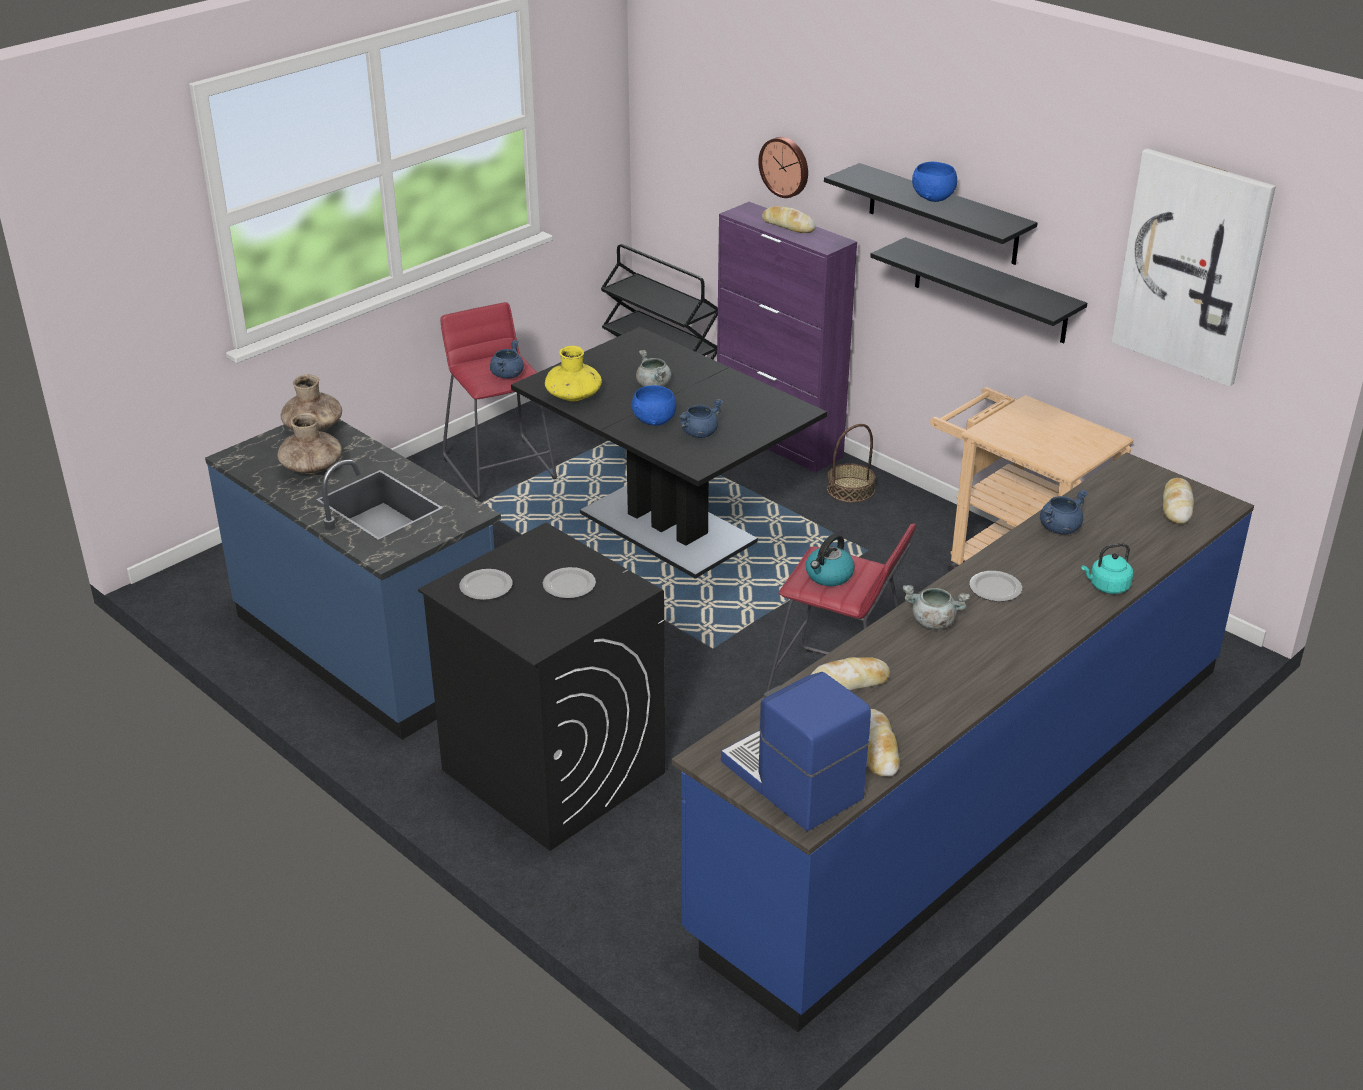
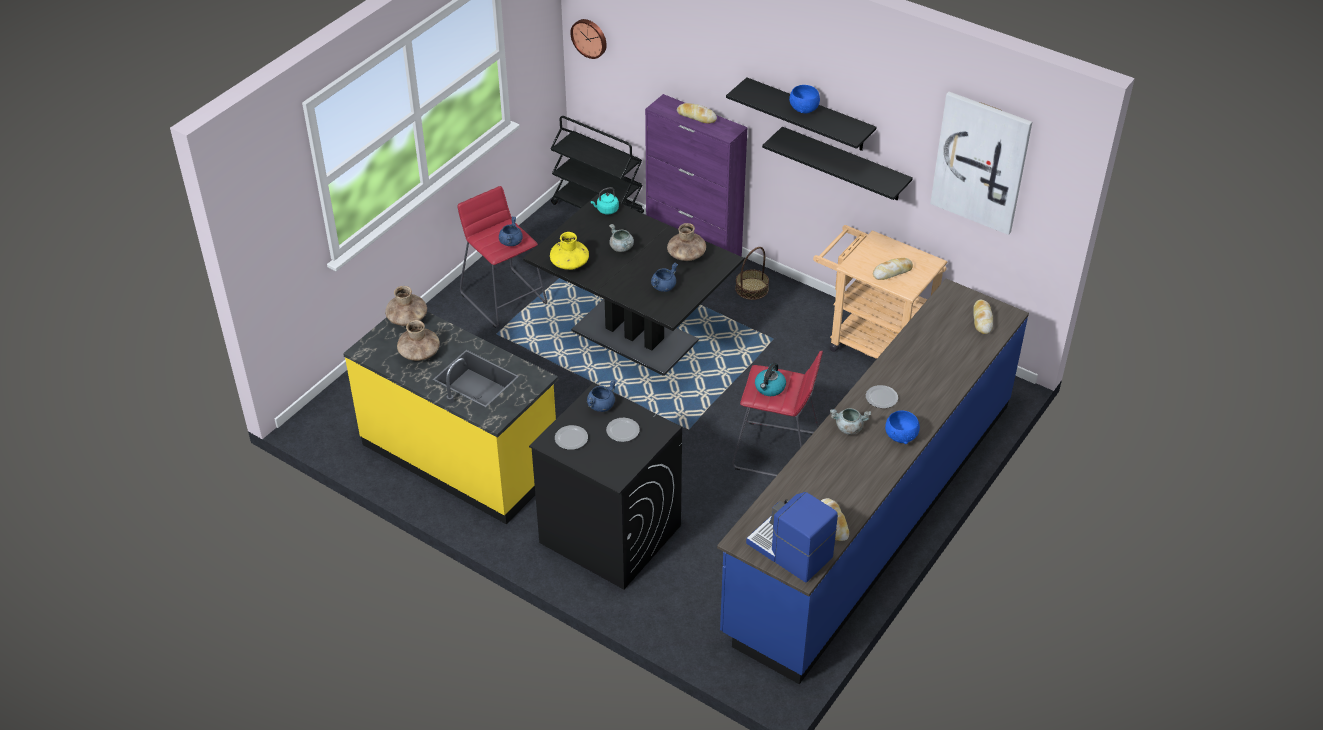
camera: 10 degrees left, 10 degrees up
blue counter [205,419,501,740] -> yellow counter [343,311,558,524]
blue bowl [632,385,676,426] -> blue bowl moved to [885,411,920,444]
wall clock [758,137,808,198] -> wall clock moved to [570,19,607,59]
bread [811,657,890,690] -> bread moved to [873,258,913,280]
blue cooking pot [1040,489,1088,535] -> blue cooking pot moved to [587,379,617,412]
turquoise kettle [1082,543,1133,594] -> turquoise kettle moved to [591,187,619,215]
none -> brown vase [667,223,706,261]

